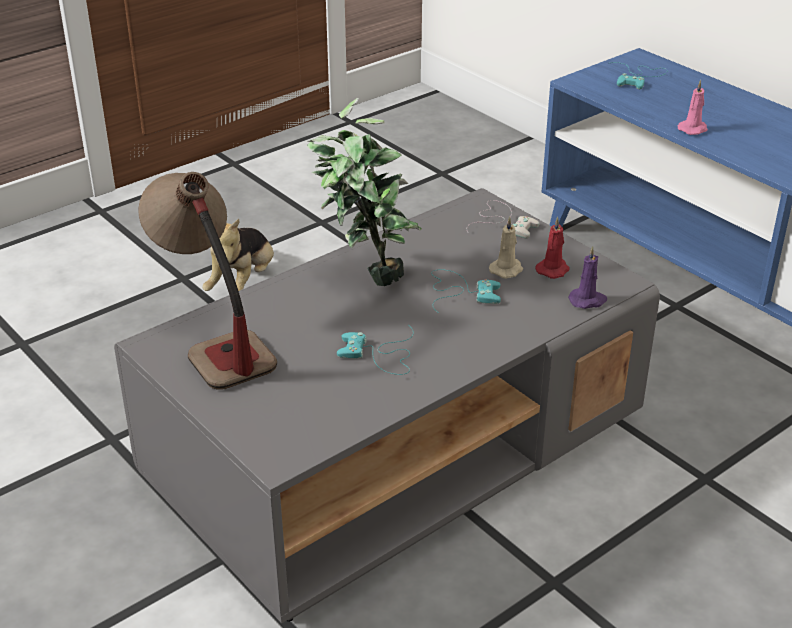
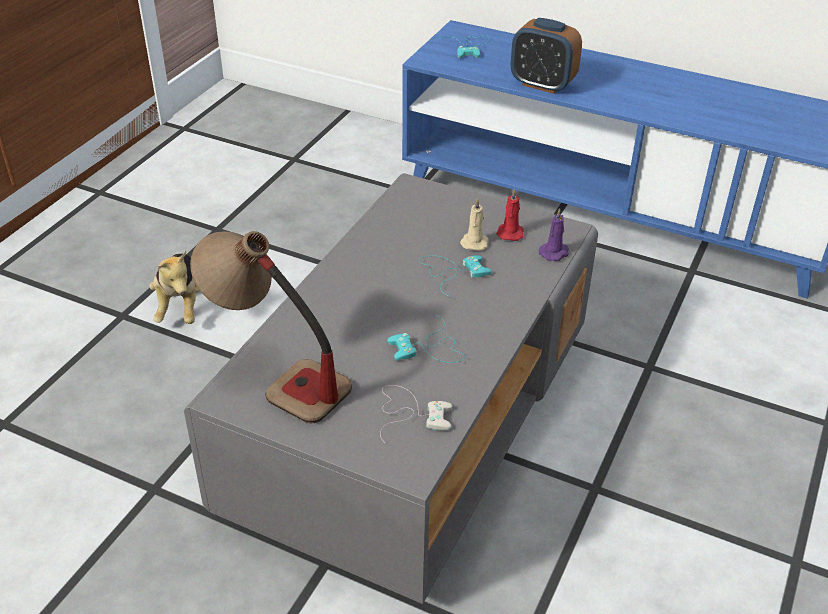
camera: 25 degrees left, 5 degrees up
potted plant [307,98,422,286] -> none
white game controller [467,200,540,238] -> white game controller moved to [380,385,452,444]
pink candle [678,80,708,135] -> alarm clock [511,18,582,94]

